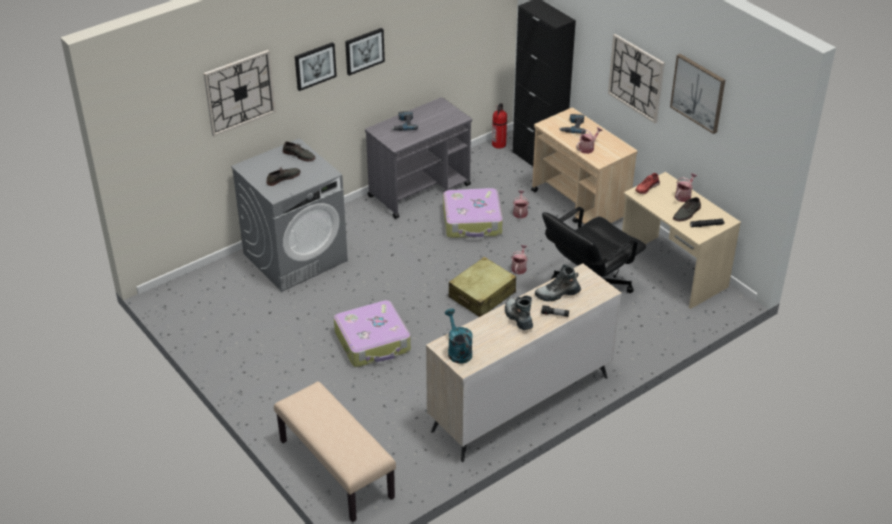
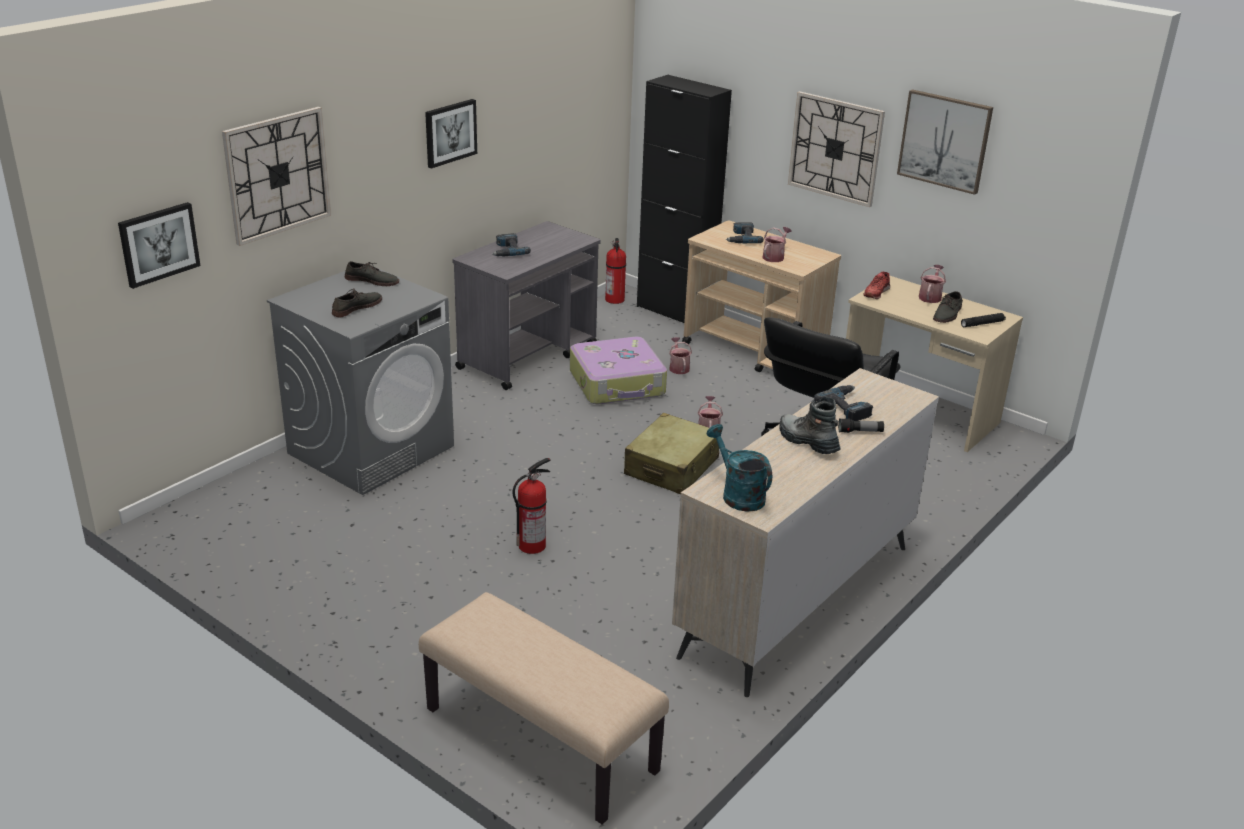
camera: 15 degrees left, 10 degrees down
picture [295,42,337,91] -> picture moved to [118,202,201,289]
suitcase [334,300,411,367] -> fire extinguisher [512,458,551,554]
boot [535,264,581,301] -> power drill [814,385,873,421]

